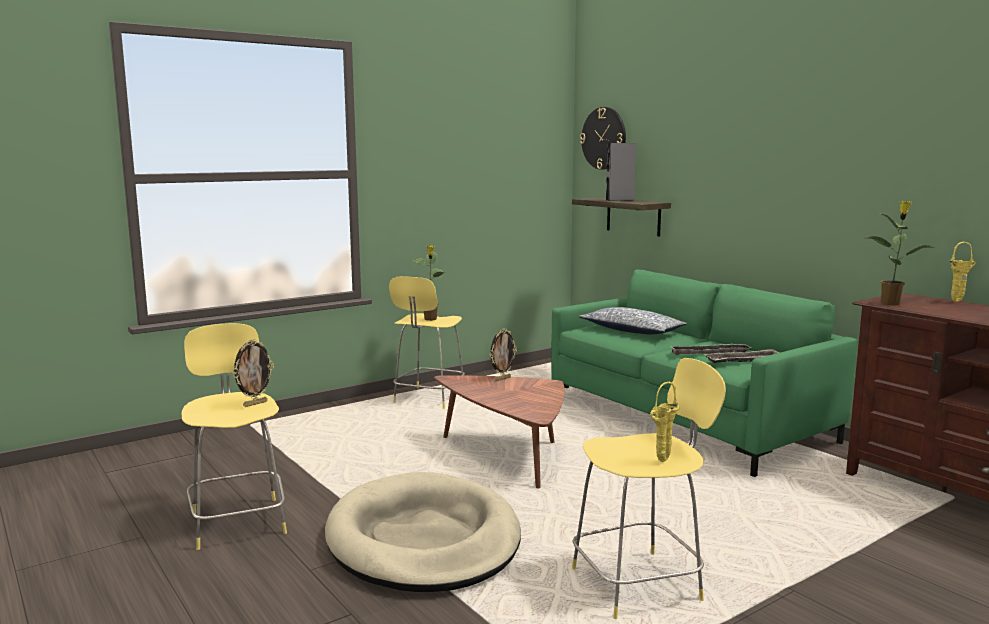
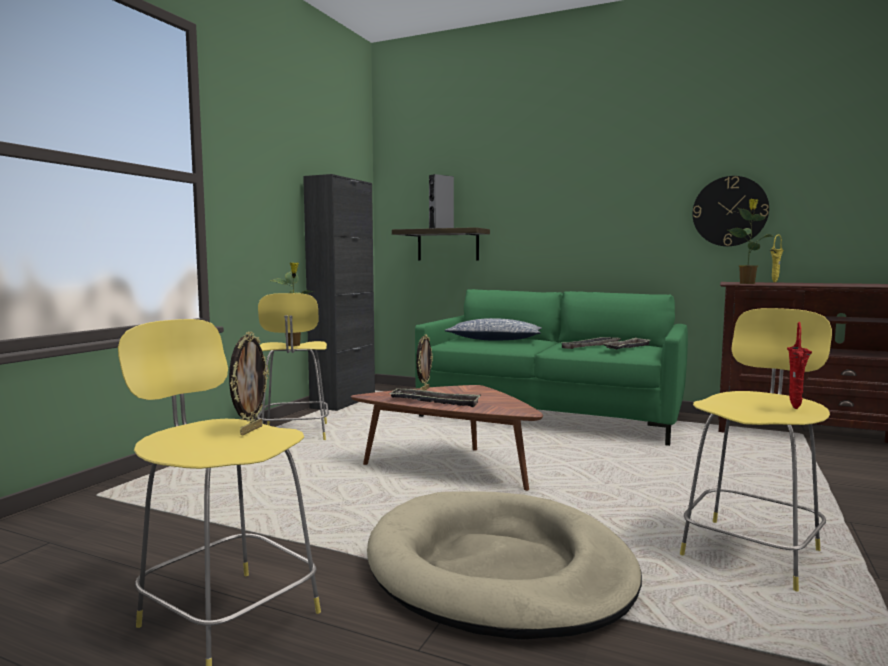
camera: 30 degrees left, 5 degrees down
wall clock [580,107,626,170] -> wall clock moved to [692,176,769,246]
yellow vase [650,382,680,462] -> red vase [787,322,812,409]
none -> black cabinet [303,174,375,411]
none -> tray [389,389,481,407]

